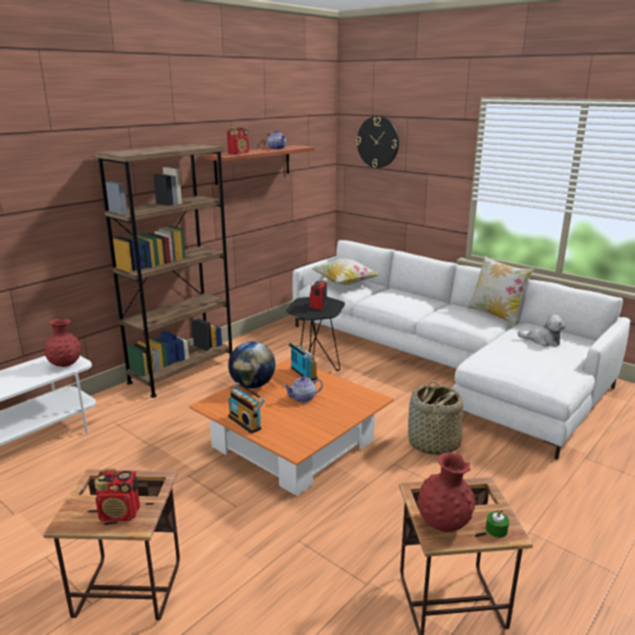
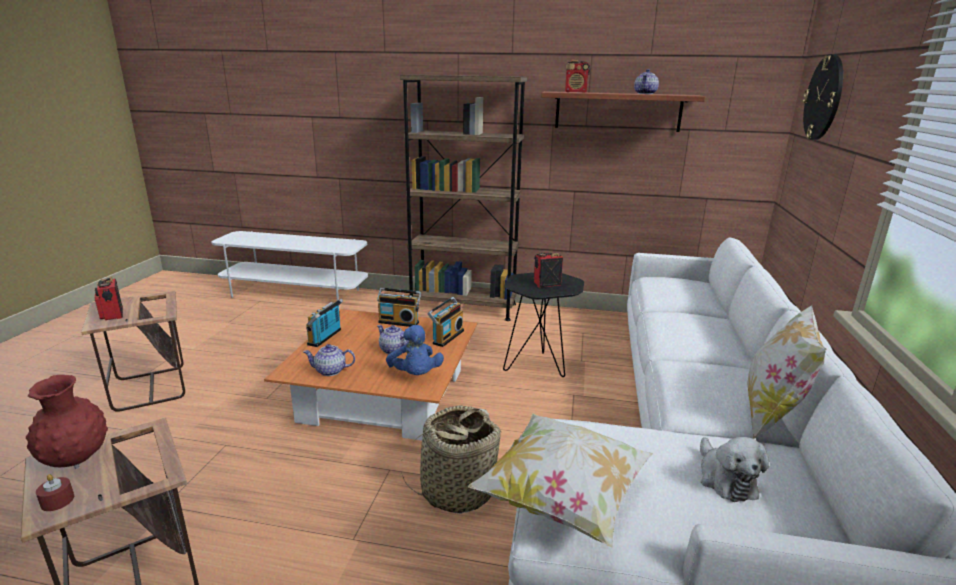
camera: 60 degrees right, 0 degrees up
red vase [44,319,81,367] -> none
globe [228,341,275,388] -> radio [377,288,421,327]
pillow [311,258,380,285] -> pillow moved to [468,413,653,547]
green candle [486,509,509,538] -> red candle [36,474,74,511]
none -> teapot [303,344,355,376]
none -> blue plush toy [386,325,444,375]

